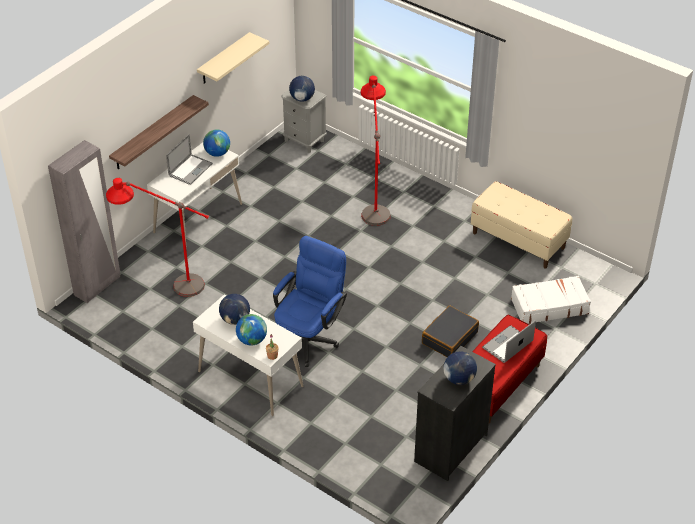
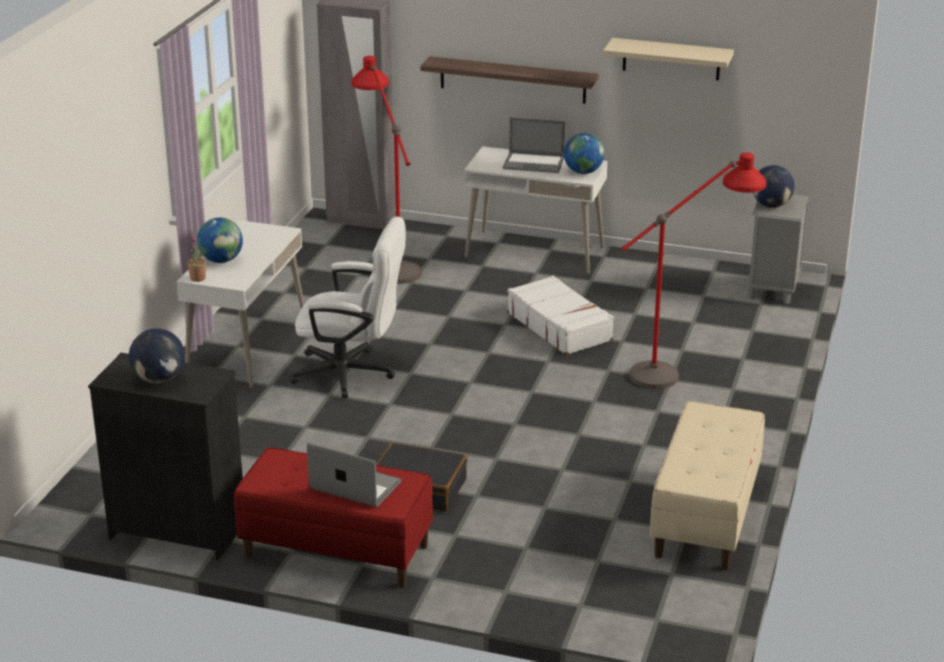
camera: 70 degrees right, 15 degrees down
globe [219,294,250,325] -> none
blue office chair [273,236,347,367] -> white office chair [289,217,406,398]
white suitcase [511,276,591,324] -> white suitcase moved to [507,276,614,355]

